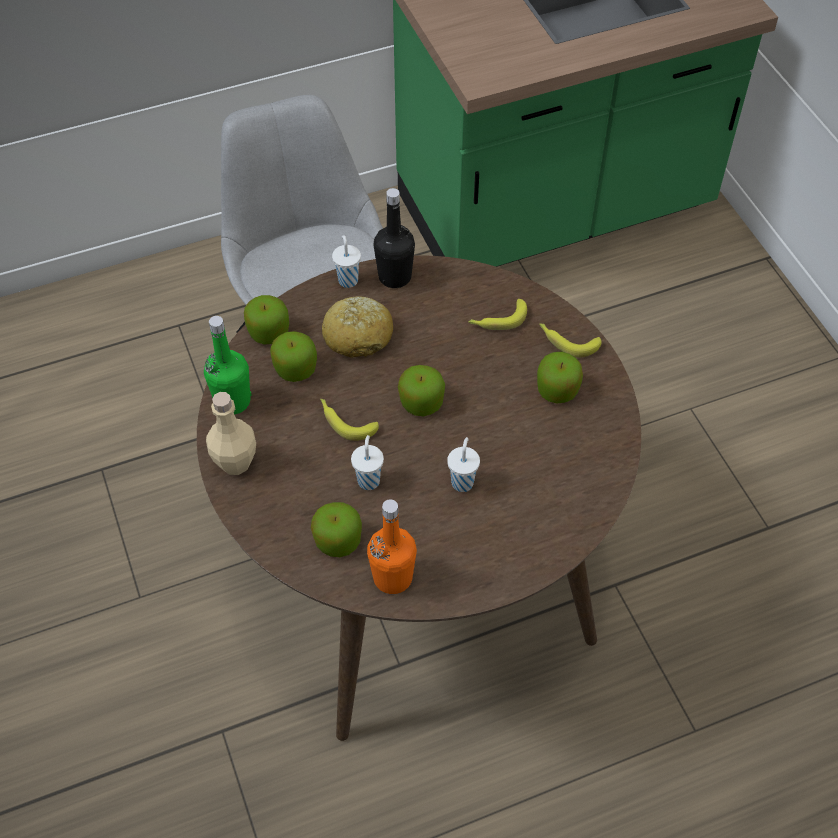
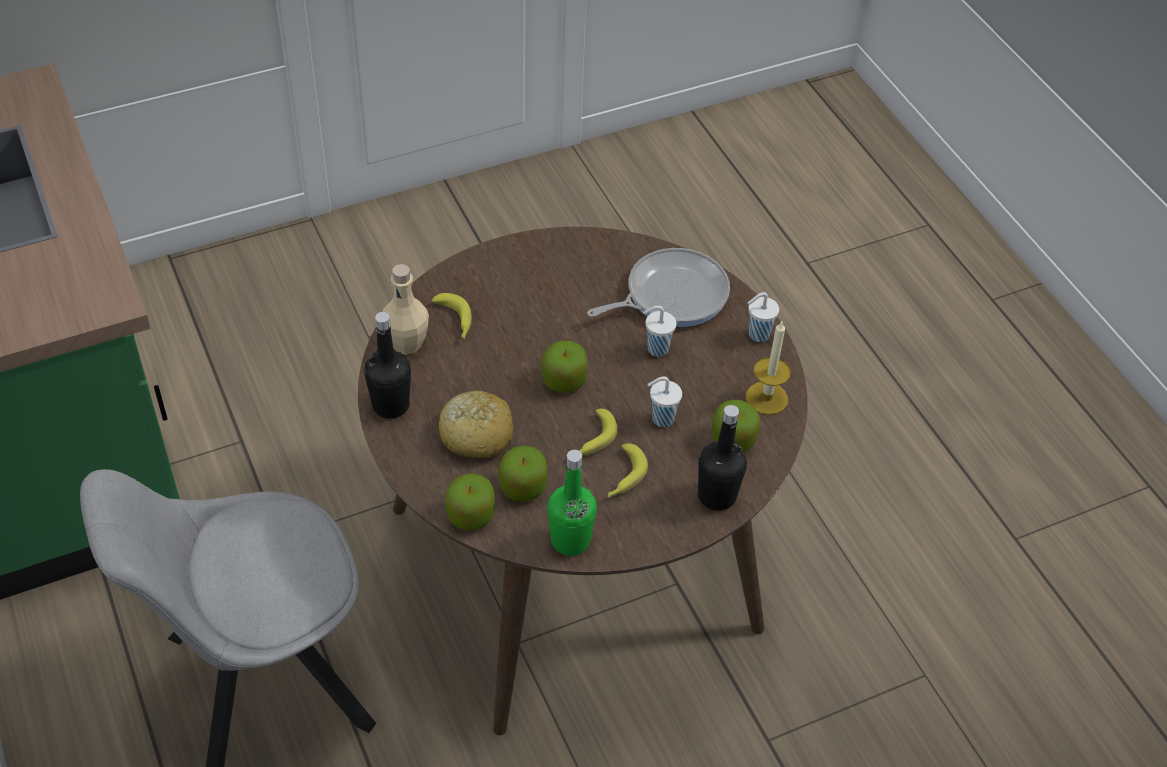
camera: 95 degrees left, 5 degrees down
beige bottle [206,392,256,475] -> beige bottle moved to [383,264,429,355]
white cup [332,235,361,288] -> white cup moved to [748,292,779,342]
orange bottle [367,499,417,594] -> candle [746,321,791,415]
apple [537,351,583,403] -> none
banana [539,324,602,358] -> banana moved to [608,443,648,498]
none -> frying pan [587,248,730,327]
none -> black bottle [698,405,747,511]

